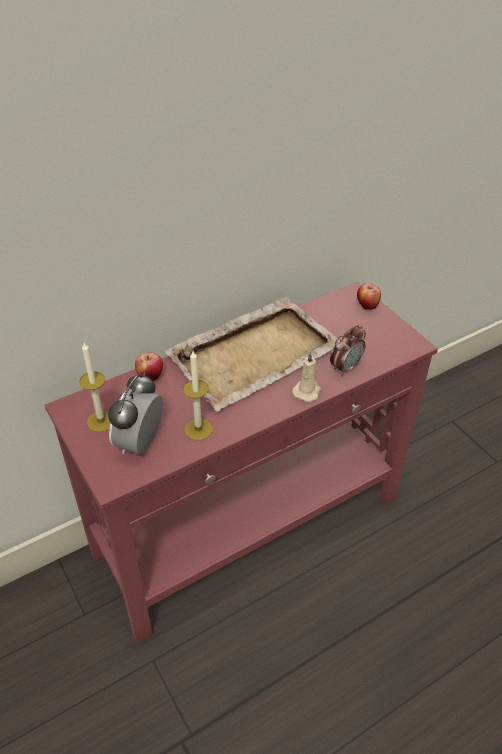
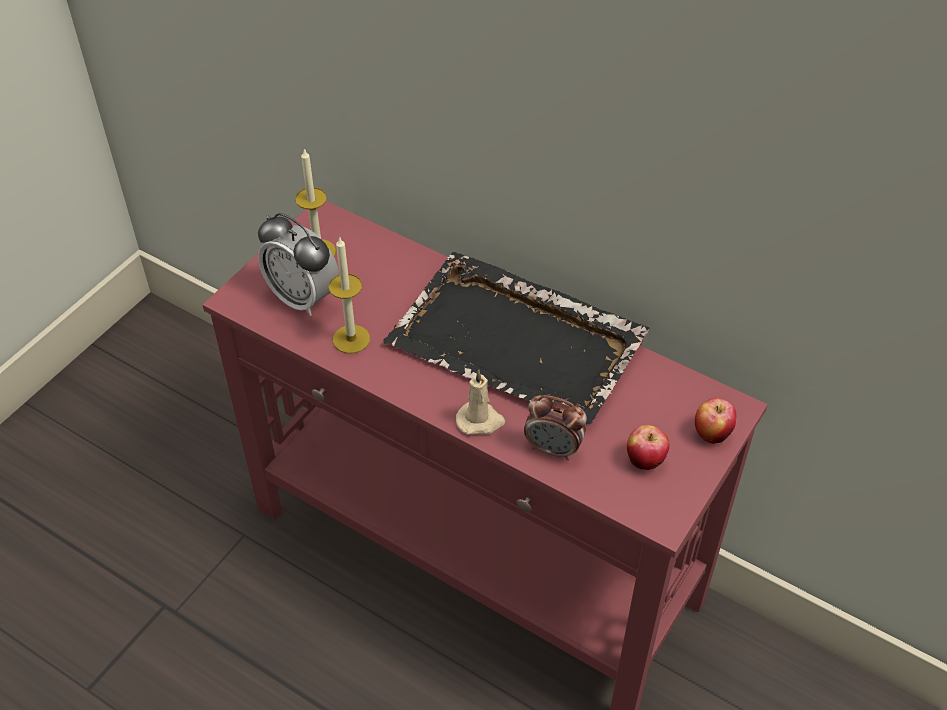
camera: 65 degrees right, 5 degrees up
alarm clock [108,373,163,454] -> alarm clock turned 135 degrees counterclockwise [258,213,339,316]
apple [135,352,163,381] -> apple moved to [627,425,669,470]
beige tray [165,296,337,411] -> black tray [383,252,650,425]

